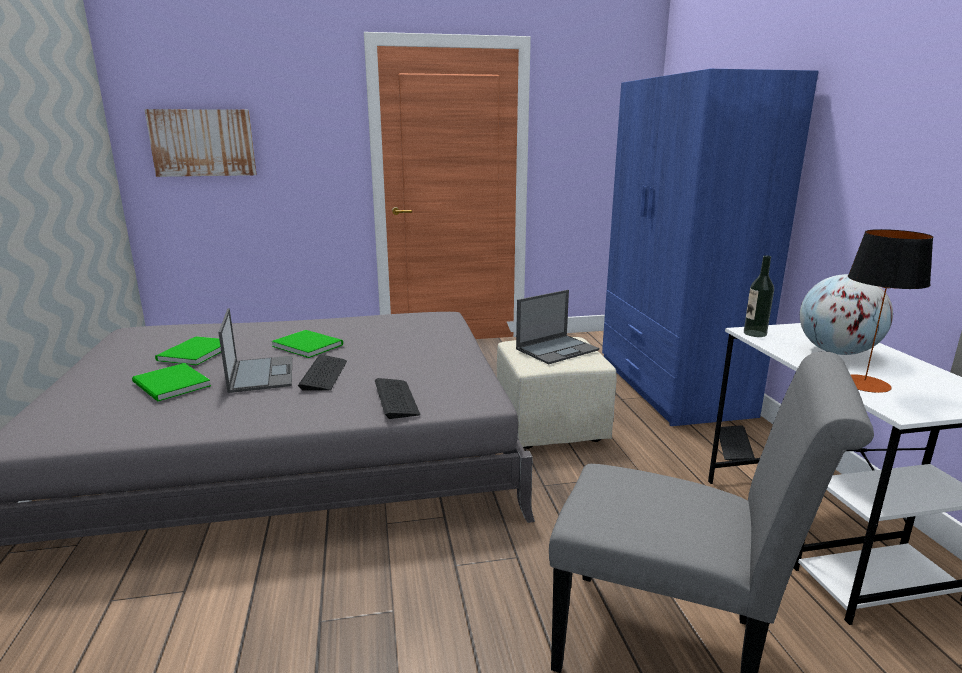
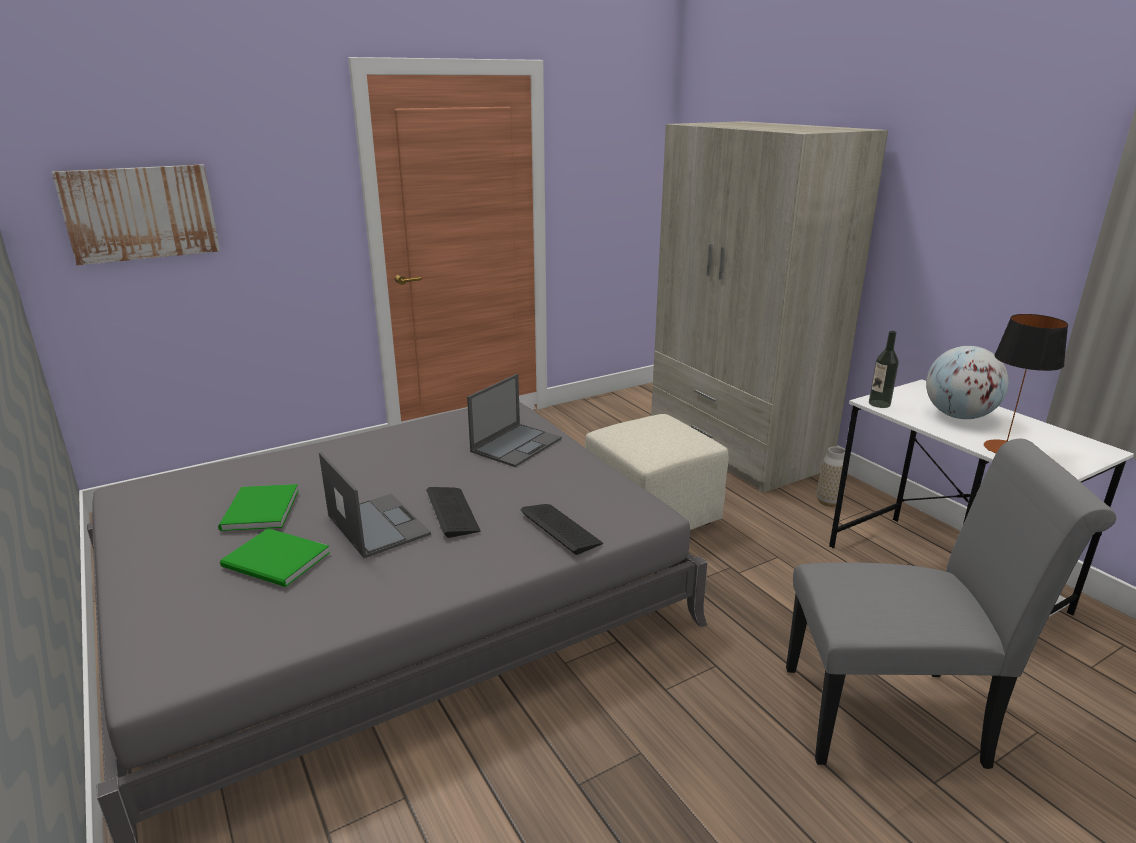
camera: 20 degrees left, 5 degrees up
green book [271,330,343,358] -> none
laptop [516,290,599,364] -> laptop moved to [467,374,562,467]
blue wardrobe [602,69,819,426] -> beige wardrobe [651,121,888,493]
keyboard [719,425,755,461] -> vase [817,446,846,507]

